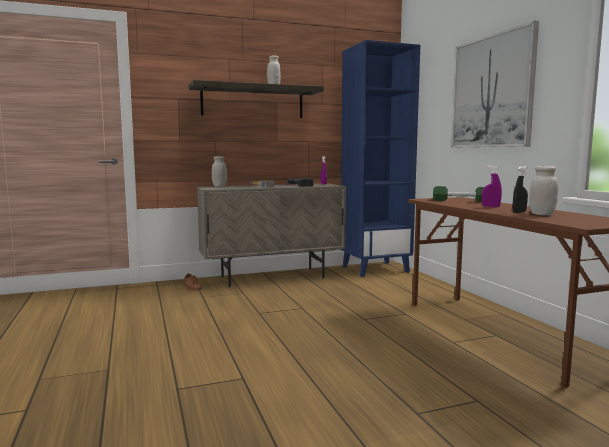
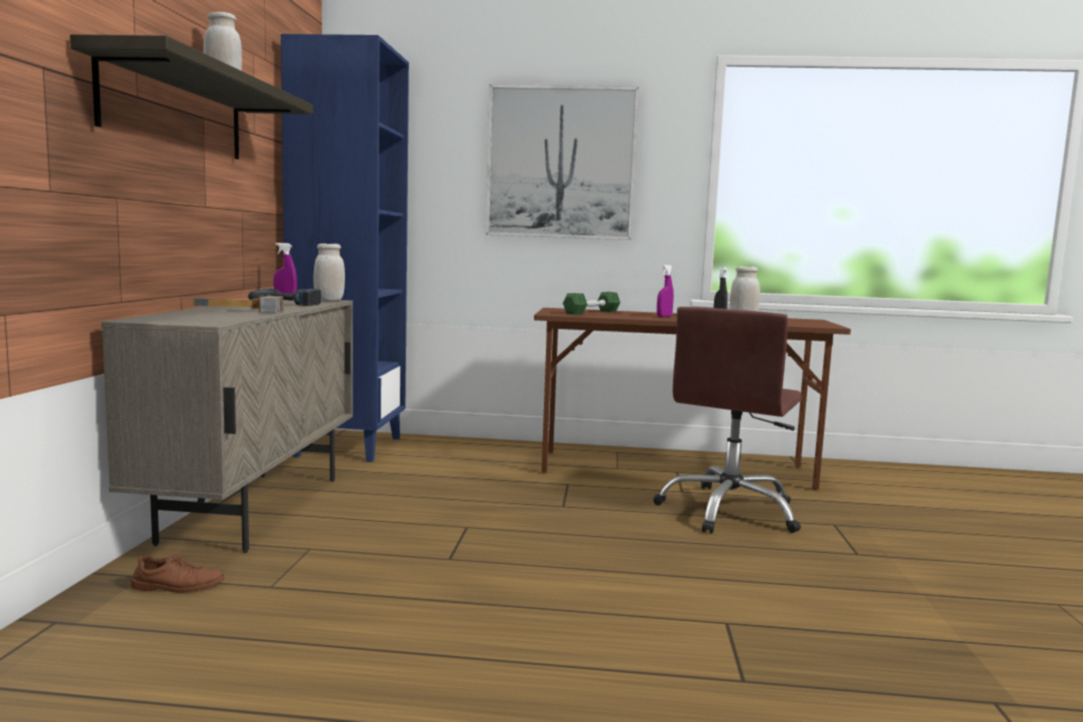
camera: 65 degrees left, 0 degrees up
white jar [212,156,227,187] -> white jar moved to [313,244,345,301]
none -> brown office chair [653,307,802,534]

